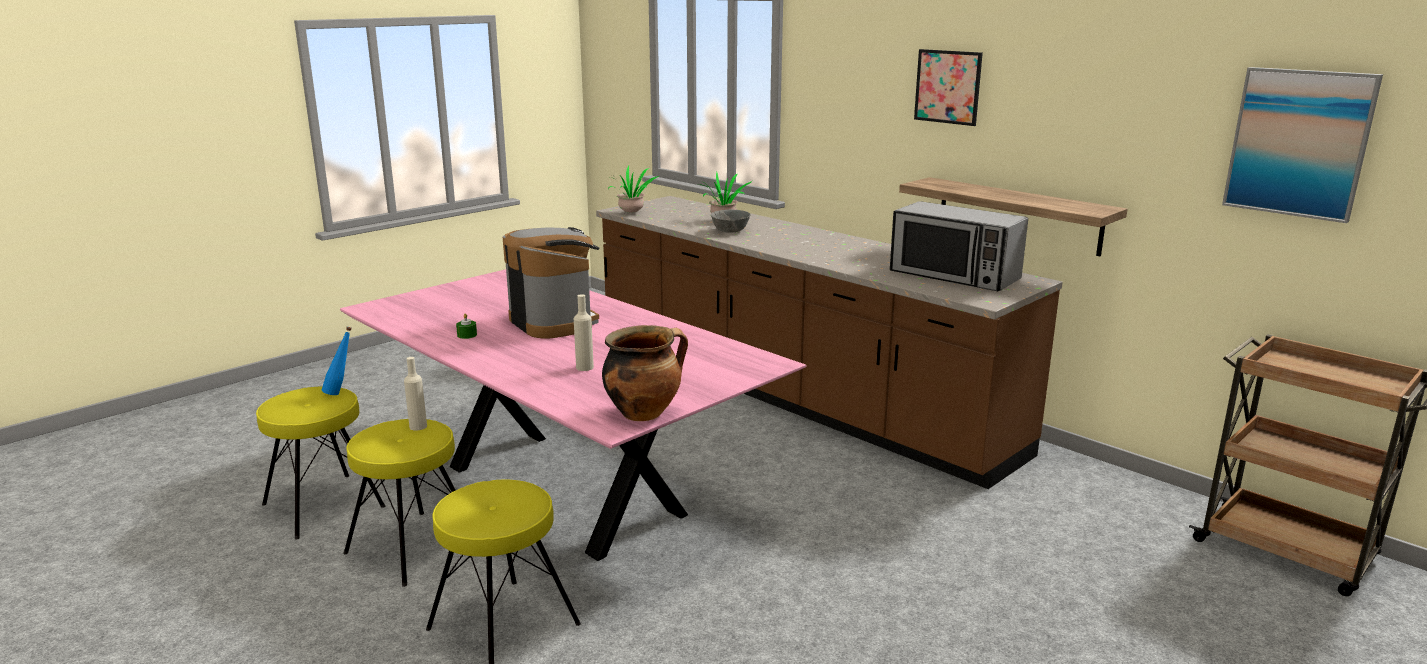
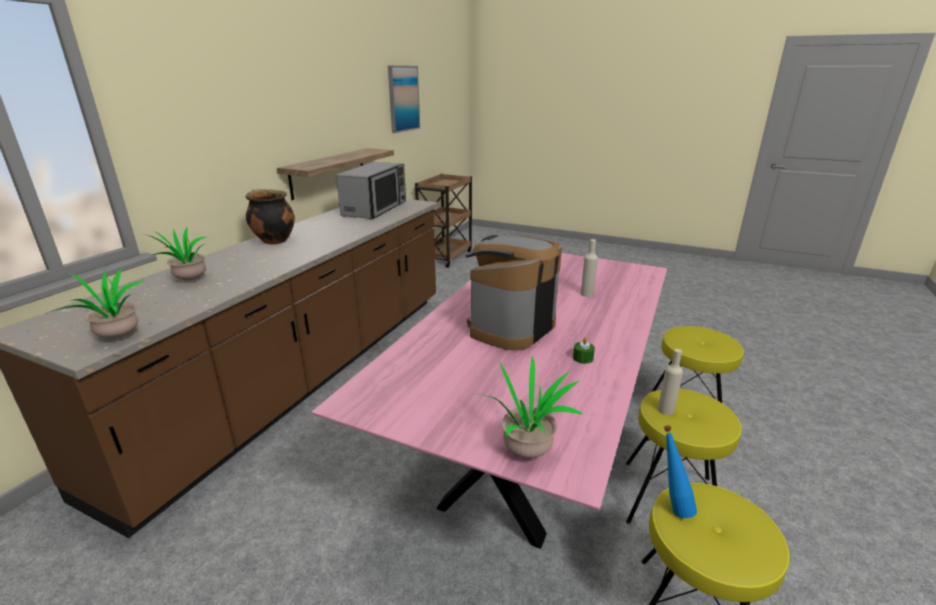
camera: 110 degrees left, 5 degrees up
cooking pot [602,325,688,421] -> cooking pot moved to [246,189,295,245]
grey bowl [711,210,751,233] -> none
picture [914,49,983,126] -> none
none -> potted plant [473,356,583,458]

